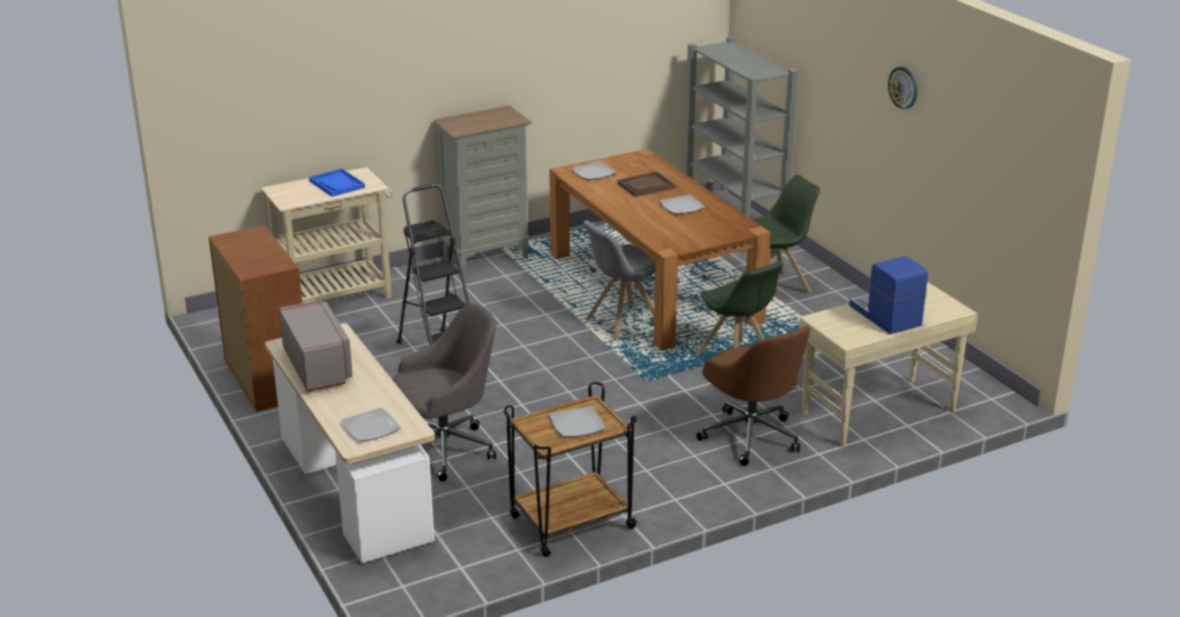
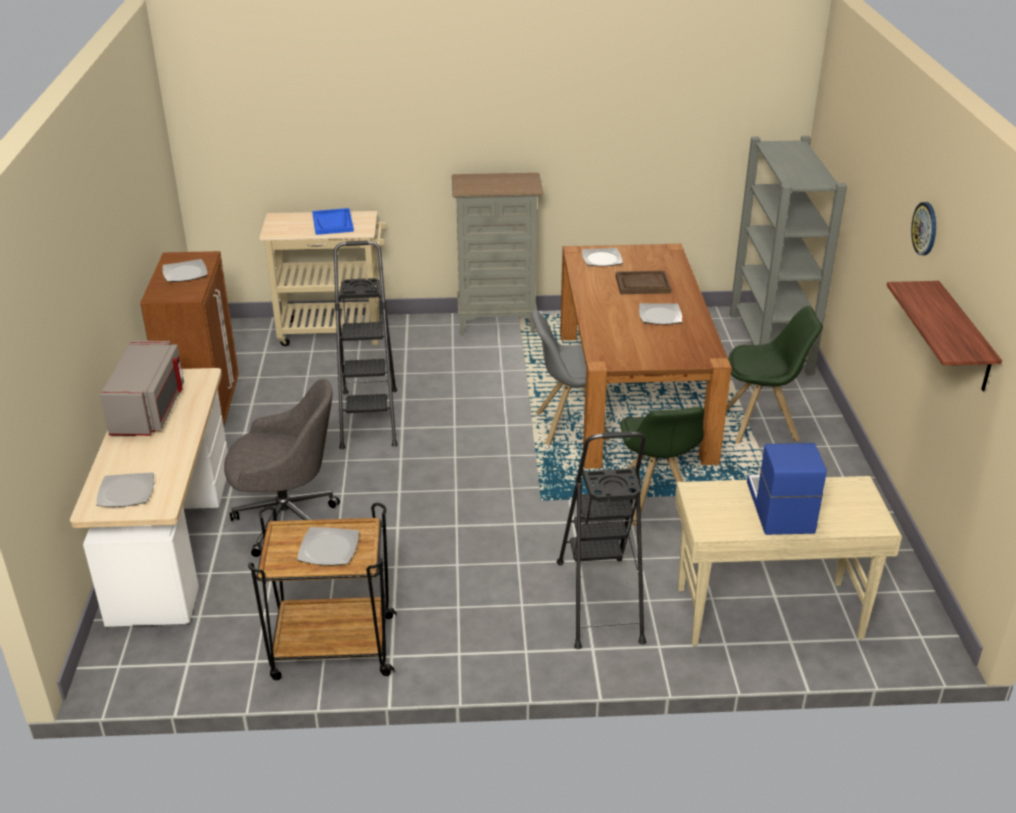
camera: 25 degrees right, 5 degrees up
brown office chair [697,326,810,466] -> step ladder [557,431,646,649]
none -> plate [163,259,207,282]
none -> shelf [887,281,1002,391]

